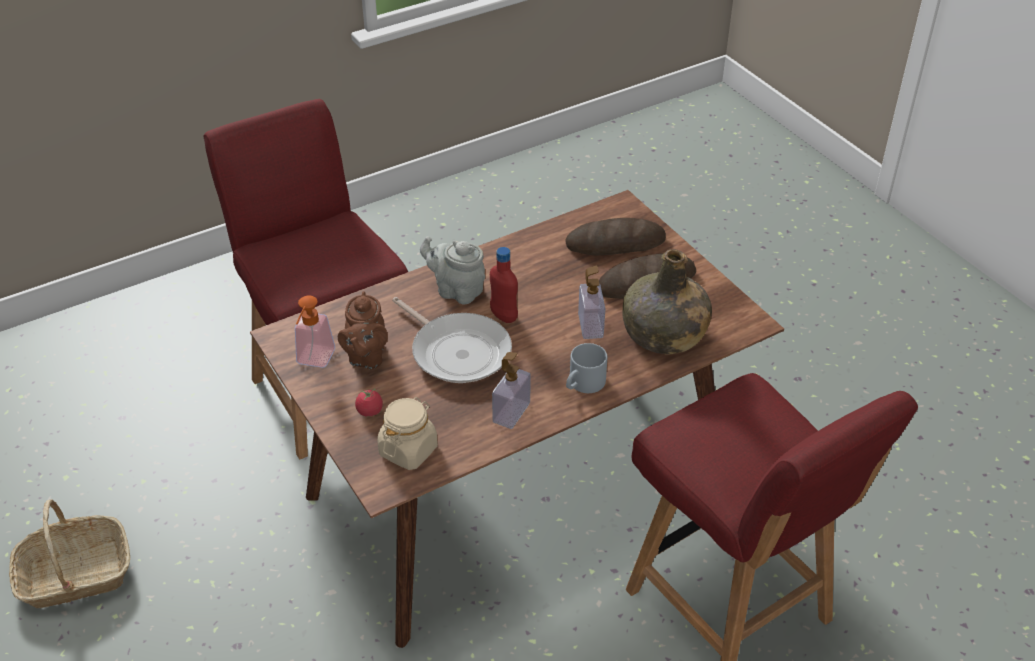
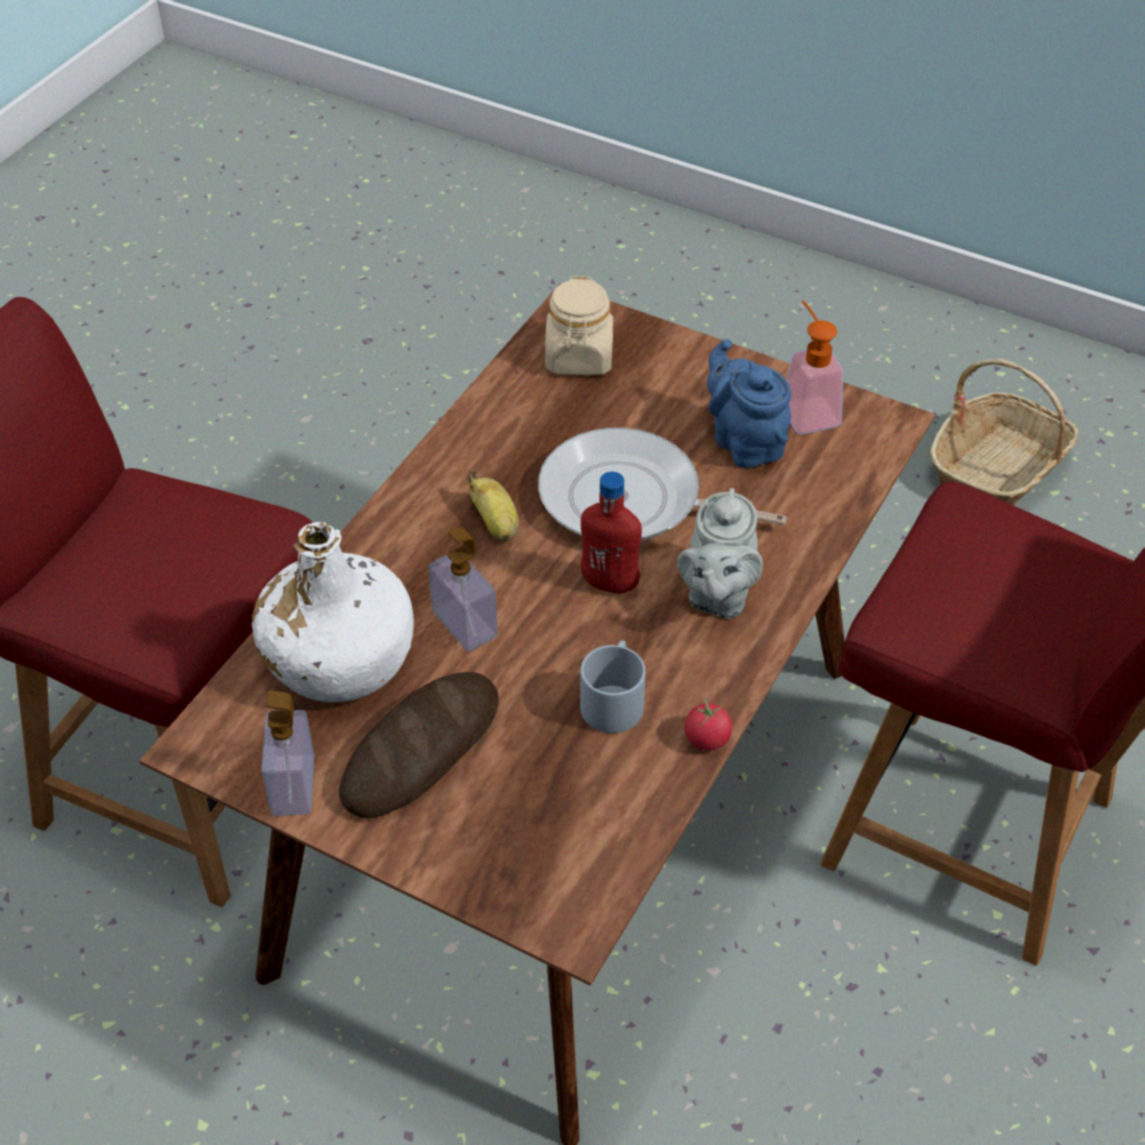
camera: 150 degrees right, 5 degrees up
brown teapot [338,291,388,369] -> blue teapot [707,339,791,468]
tomato [355,389,383,417] -> tomato moved to [684,698,732,750]
grey teapot [420,236,485,305] -> grey teapot turned 105 degrees clockwise [677,488,763,619]
soap dispenser [492,352,531,429] -> soap dispenser moved to [261,690,314,816]
bread [565,218,666,255] -> none
grey mug [566,343,607,393] -> grey mug moved to [580,640,646,733]
green bottle [622,249,712,355] -> white bottle [252,522,414,702]
none -> banana [468,470,519,542]

